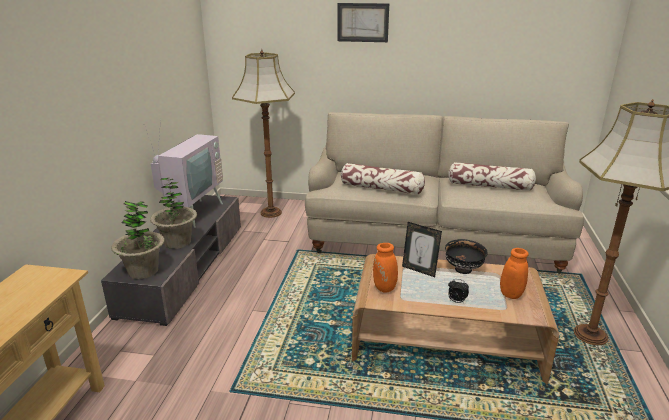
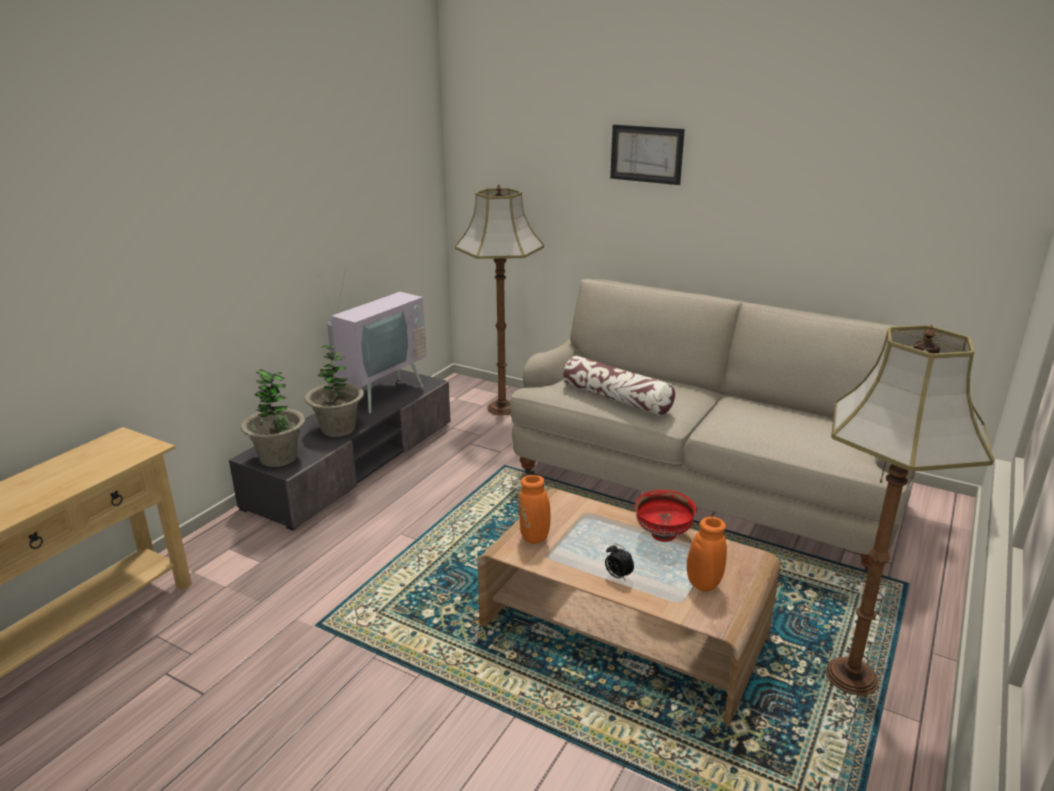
camera: 20 degrees right, 0 degrees up
picture frame [402,222,442,277] -> none
black bowl [445,239,488,274] -> red bowl [635,490,697,542]
pillow [448,162,536,191] -> none

